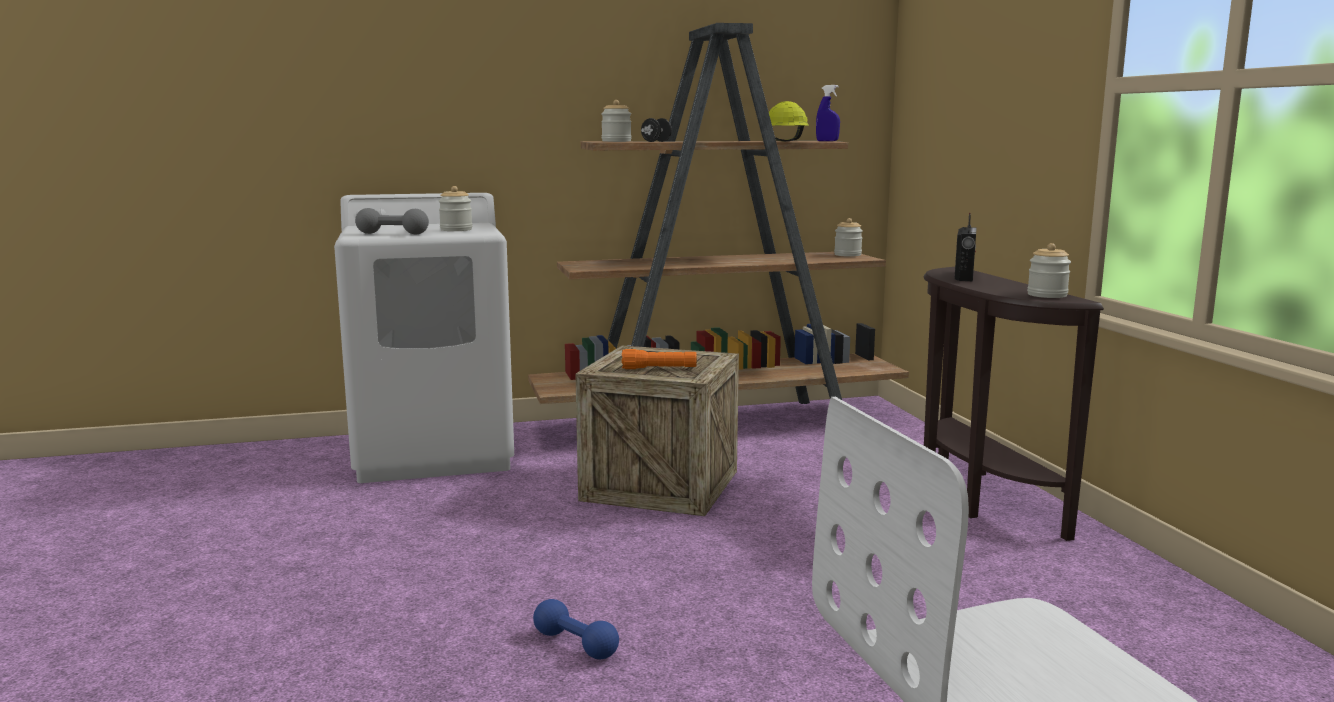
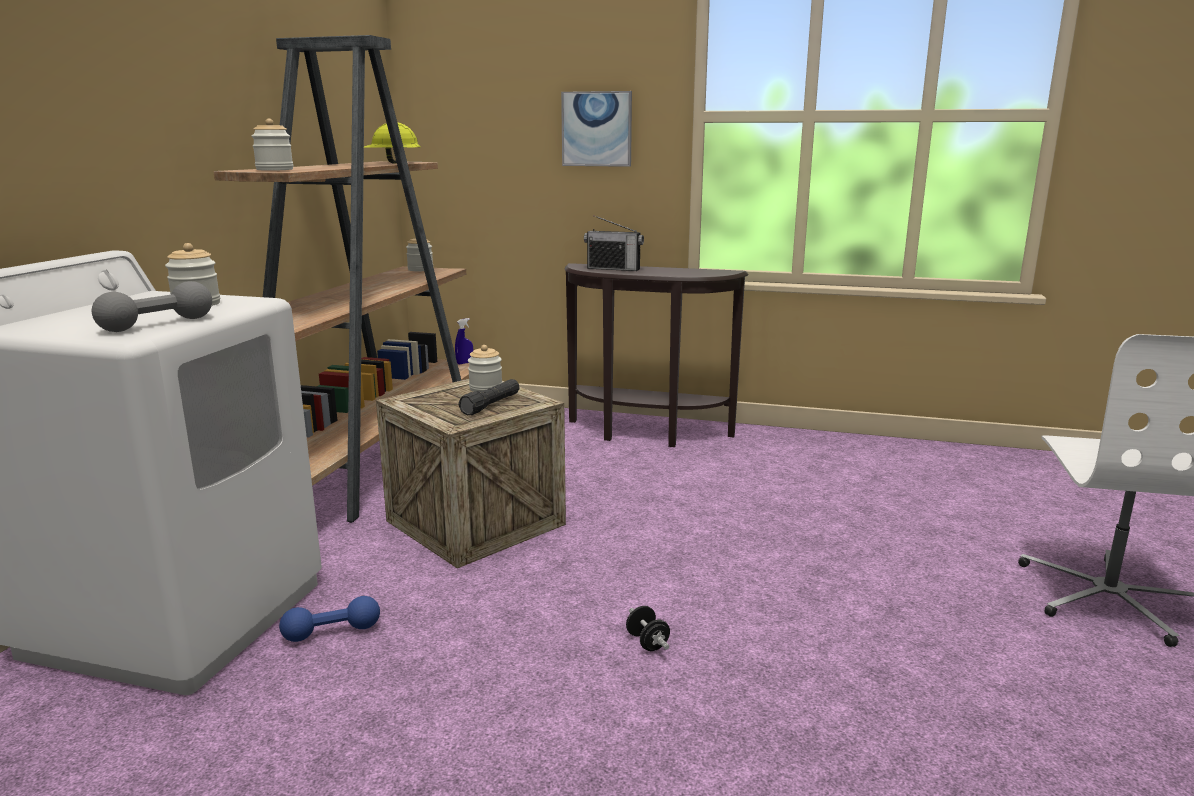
camera: 60 degrees left, 5 degrees up
blue dumbbell [533,599,619,659] -> blue dumbbell moved to [279,596,380,642]
orange flashlight [622,349,697,369] -> black flashlight [458,379,519,415]
black dumbbell [641,118,672,142] -> black dumbbell moved to [626,606,670,651]
blue spray bottle [816,85,840,141] -> blue spray bottle moved to [455,318,473,364]
radio [954,213,977,281] -> radio turned 150 degrees clockwise [584,215,644,271]
jar [1027,243,1071,298] -> jar moved to [468,345,503,392]
none -> picture [561,91,632,167]

